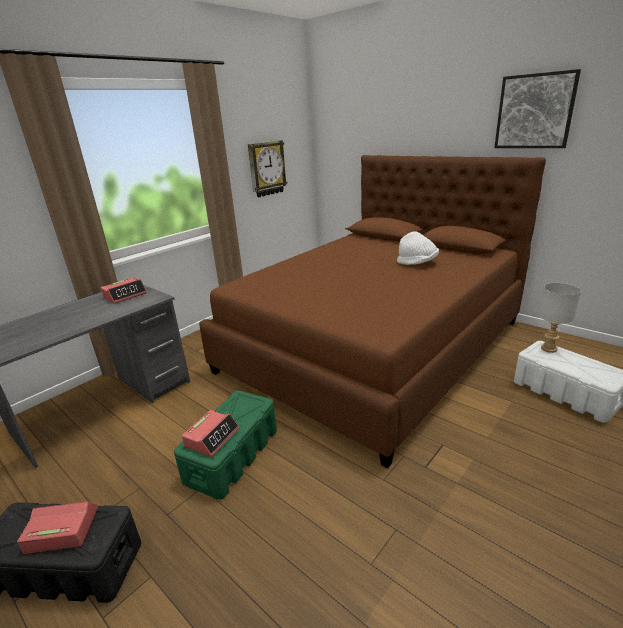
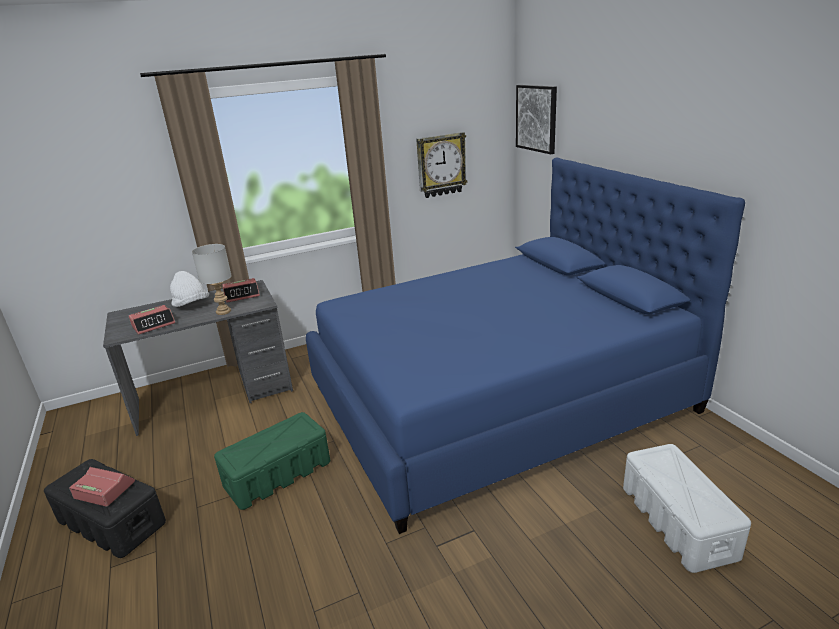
camera: 25 degrees right, 0 degrees up
alarm clock [182,410,239,457] -> alarm clock moved to [129,305,175,335]
brown bed [199,155,546,468] -> blue bed [306,158,745,534]
white hat [397,232,439,265] -> white hat moved to [170,271,209,307]
picture [494,69,581,148] -> picture moved to [516,85,557,154]
grey table lamp [539,283,581,353] -> grey table lamp moved to [192,244,232,315]

